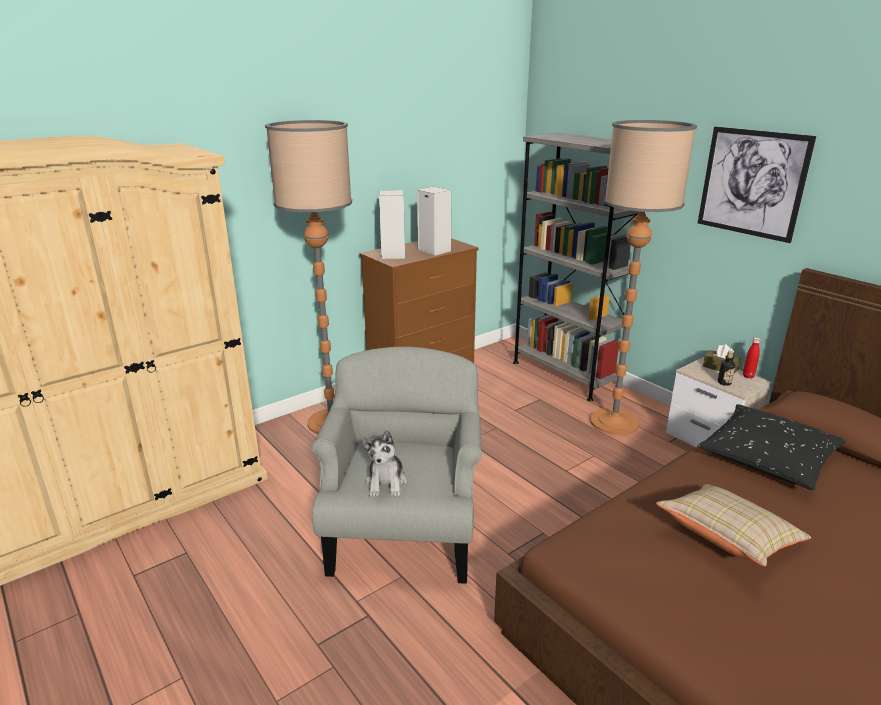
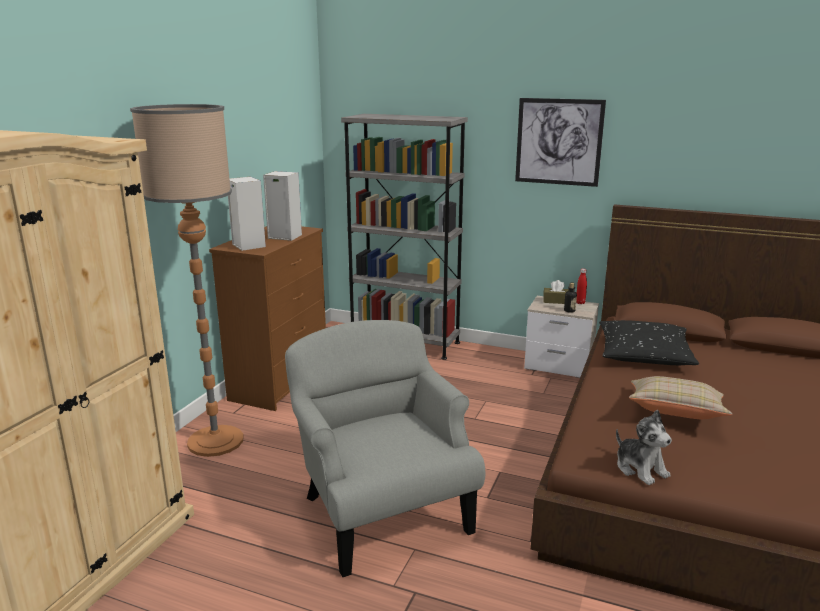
camera: 30 degrees left, 5 degrees down
plush toy [362,430,407,497] -> plush toy moved to [616,410,672,485]
floor lamp [590,120,697,435] -> none

